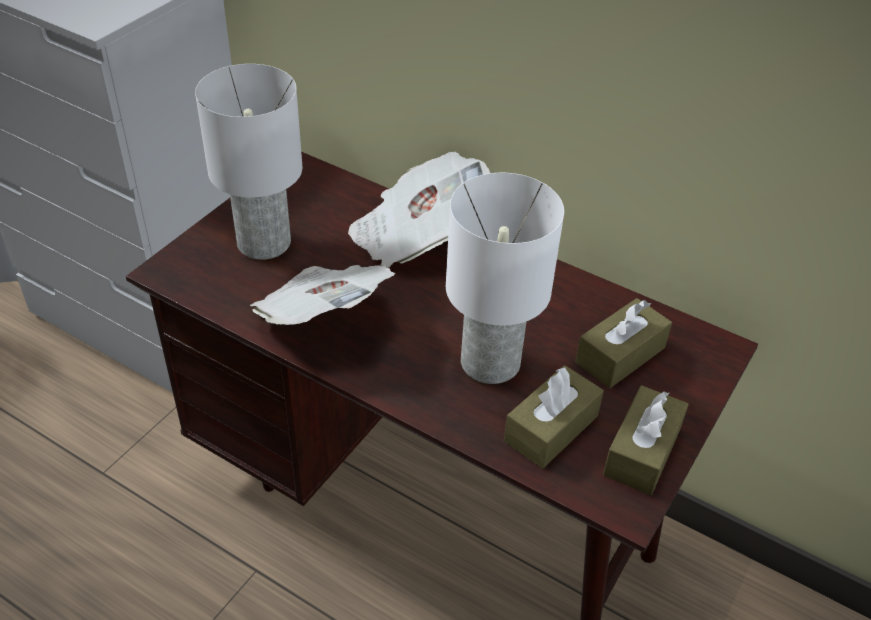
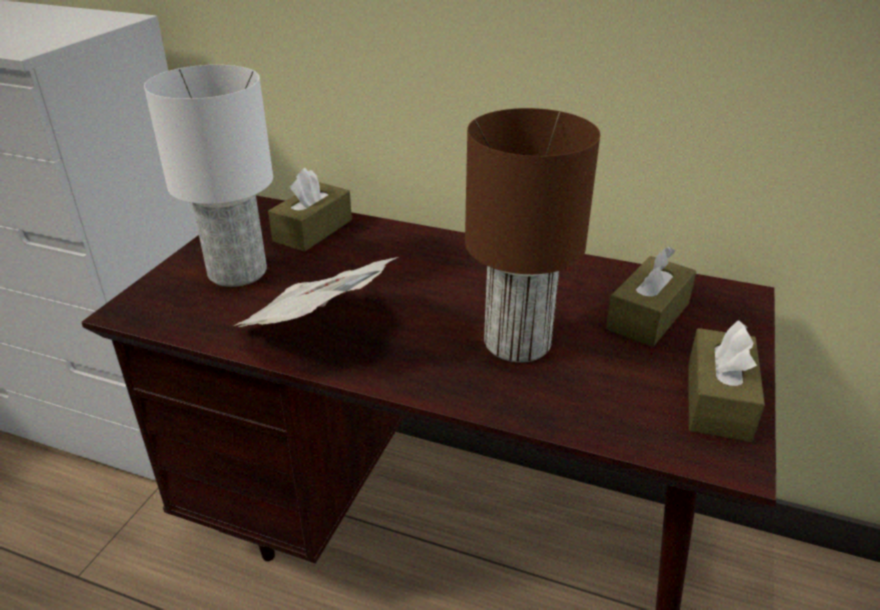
camera: 10 degrees left, 10 degrees down
newspaper [348,152,490,268] -> none
white table lamp [446,173,564,384] -> brown table lamp [465,108,600,362]
brown tissue box [504,365,604,469] -> brown tissue box moved to [268,168,352,252]

